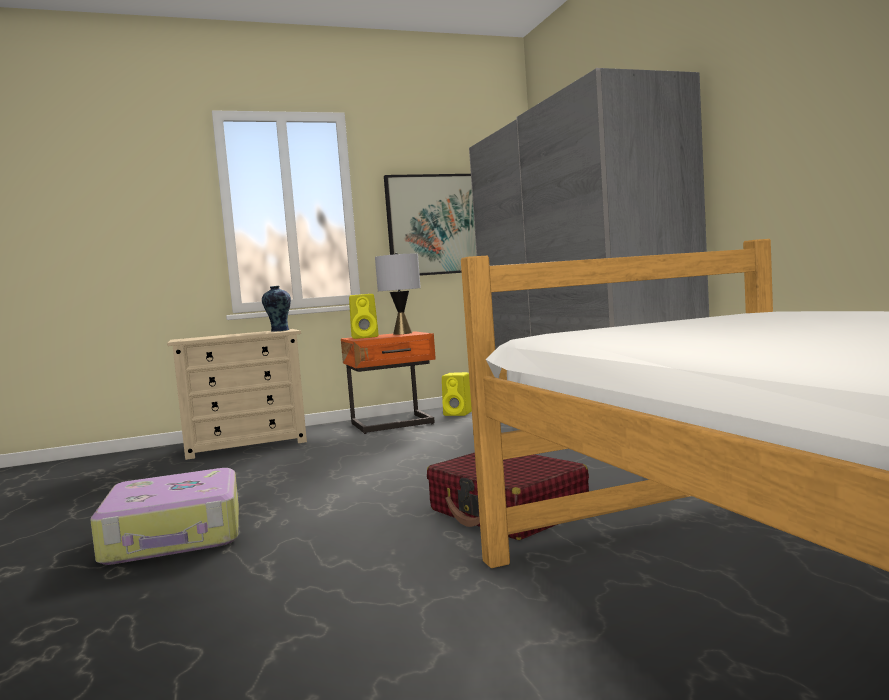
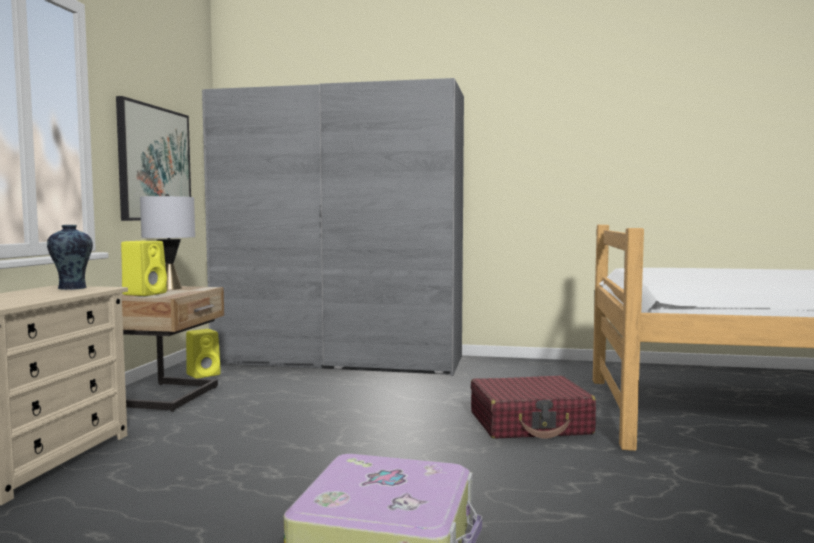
camera: 60 degrees left, 0 degrees up
orange nightstand [341,331,436,434] -> beige nightstand [122,286,224,412]

